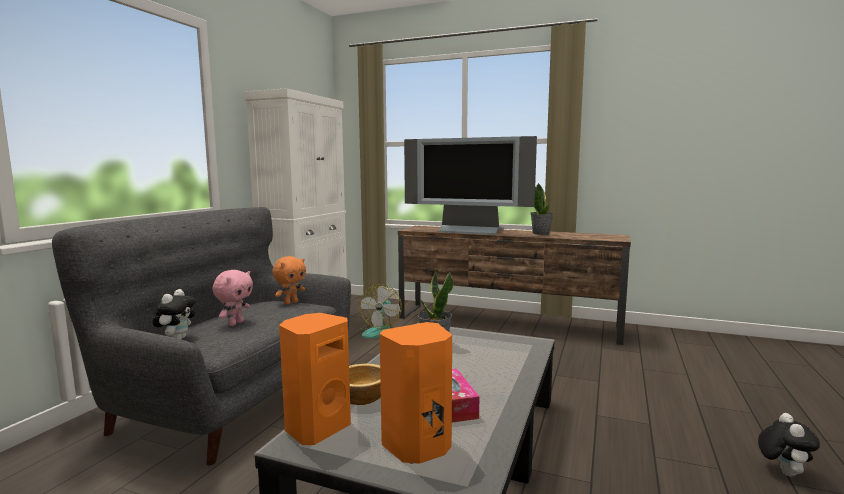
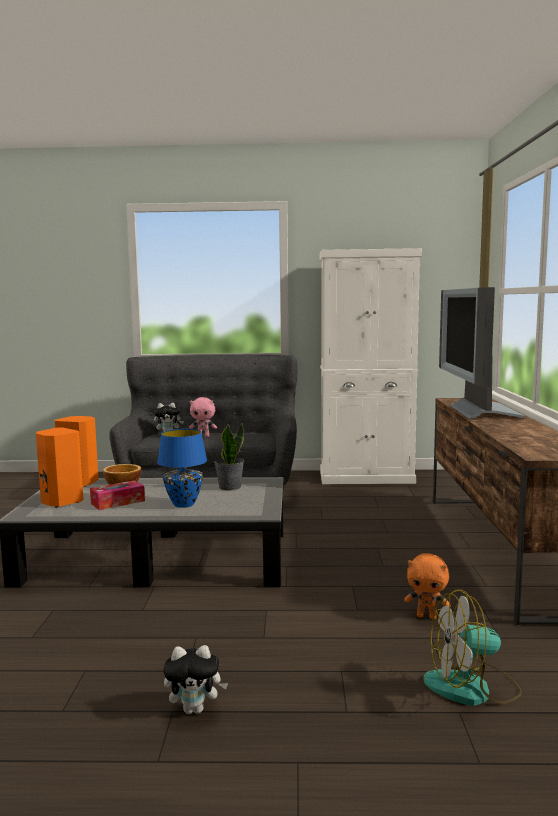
camera: 70 degrees right, 0 degrees up
orange plush toy [272,256,306,305] -> orange plush toy moved to [404,553,451,619]
fan [359,284,402,338] -> fan moved to [423,589,522,706]
potted plant [530,183,554,235] -> none
none -> blue table lamp [157,429,207,508]

